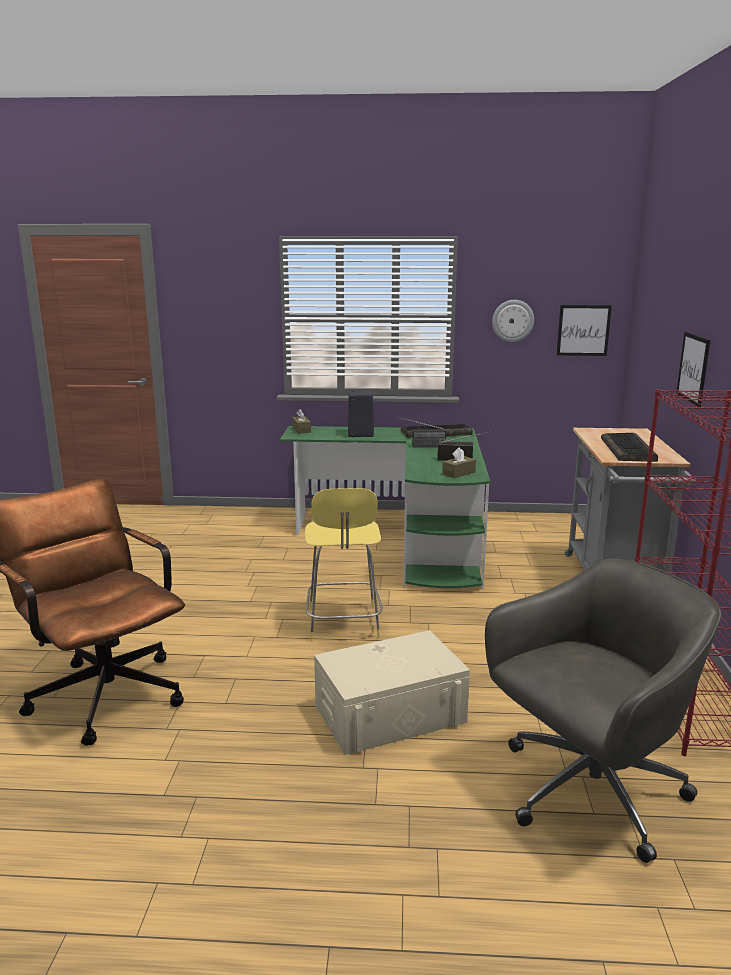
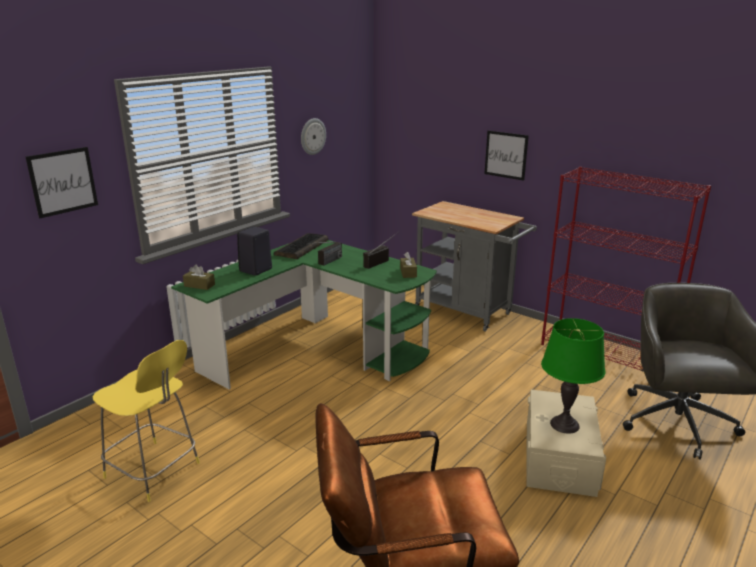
camera: 55 degrees left, 5 degrees up
yellow stool [305,488,383,641] -> yellow stool moved to [93,340,200,502]
picture [556,305,612,356] -> picture moved to [26,147,98,218]
keyboard [601,433,658,462] -> none
none -> green table lamp [541,318,606,433]

